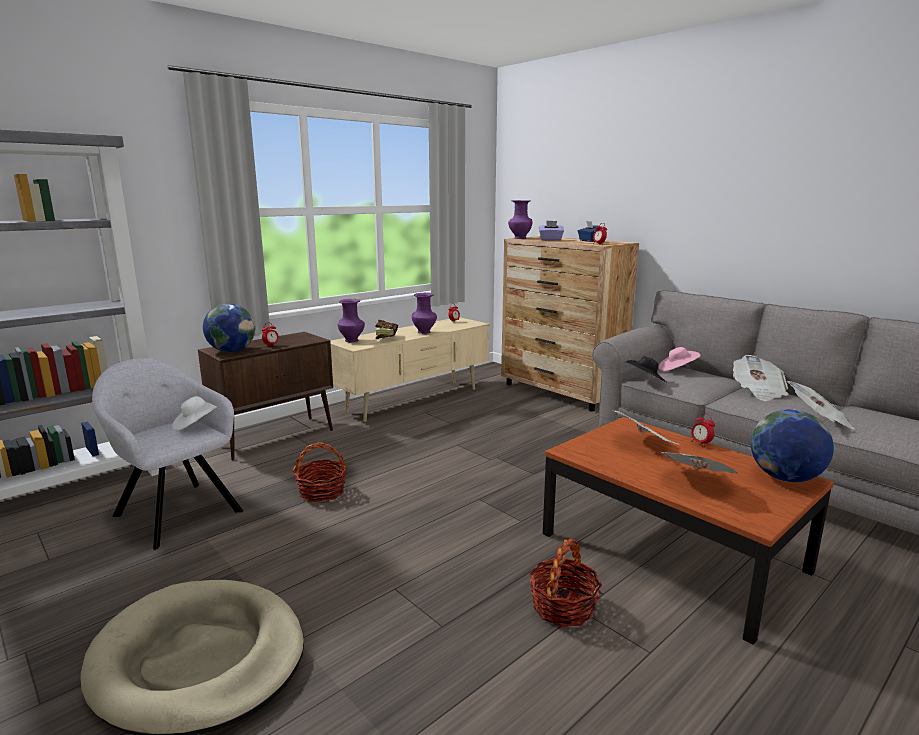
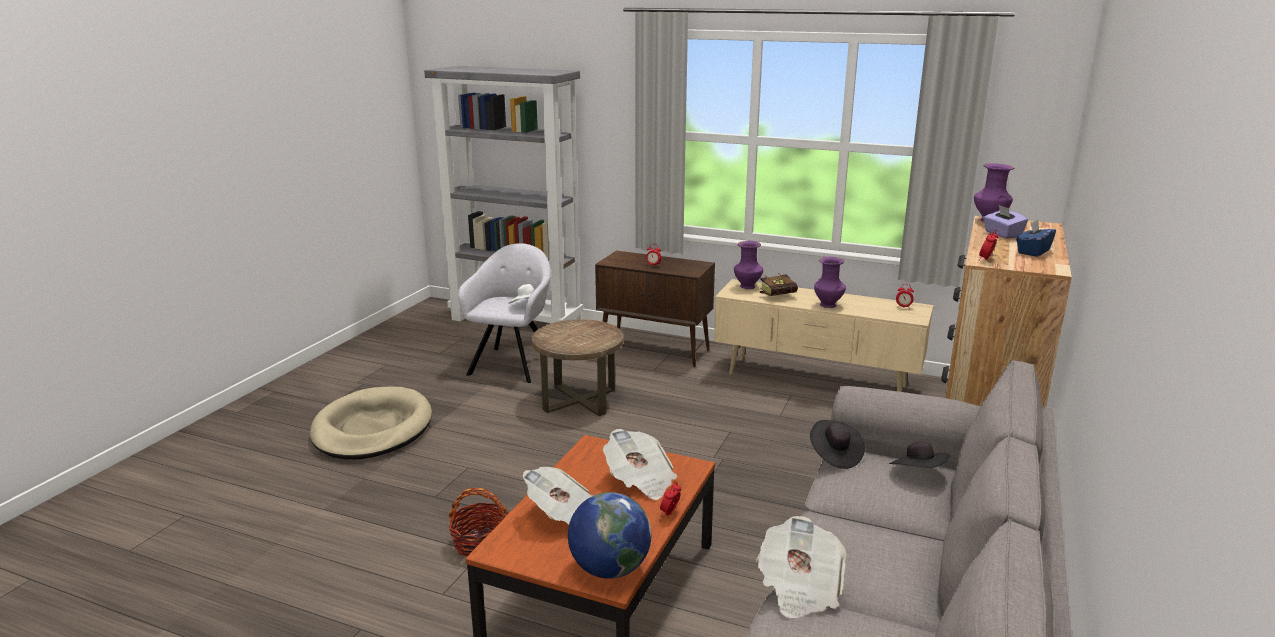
camera: 65 degrees right, 5 degrees up
globe [203,303,255,352] -> none
basket [293,442,347,502] -> brown side table [532,319,623,416]
pink hat [659,347,701,371] -> black hat [889,442,950,468]
newspaper [733,355,788,401] -> none

